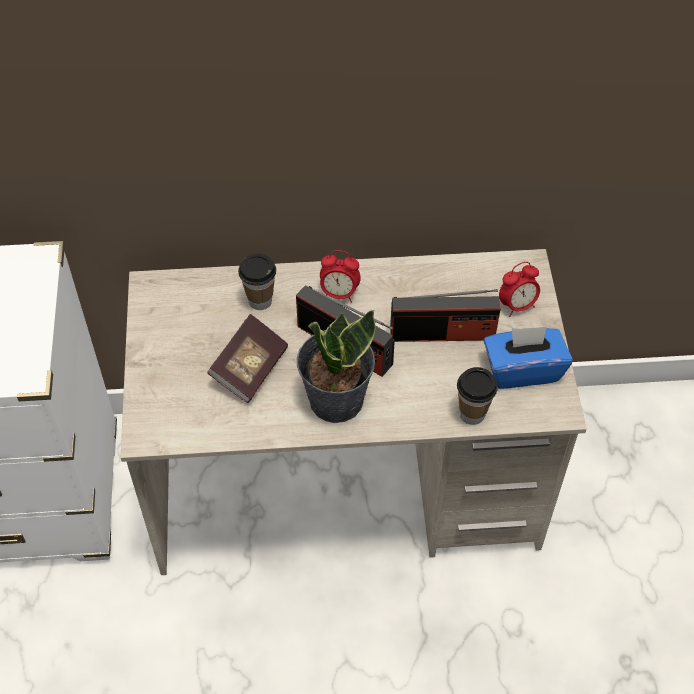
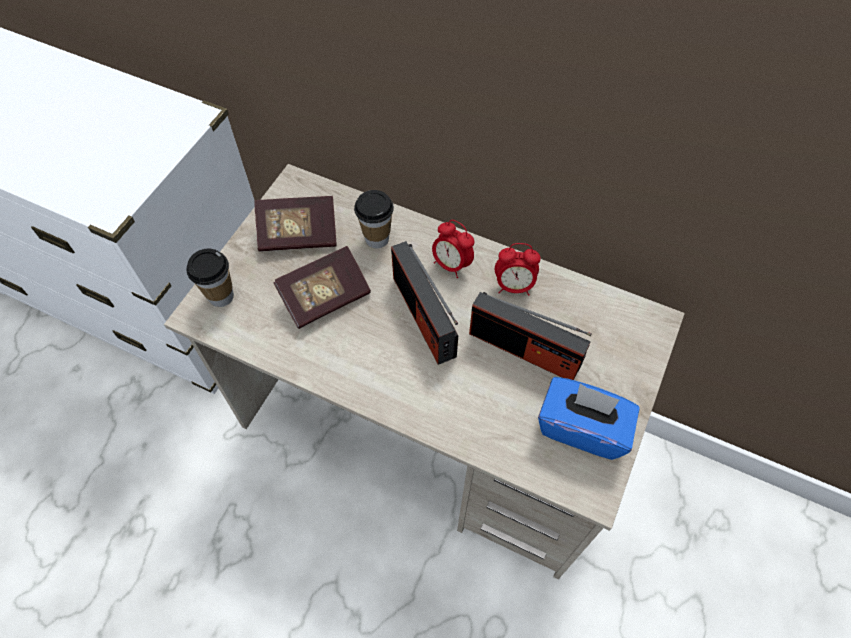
camera: 30 degrees right, 5 degrees up
potted plant [297,310,375,423] -> none
cup [457,367,498,425] -> cup moved to [186,248,234,307]
alarm clock [499,262,540,317] -> alarm clock moved to [495,243,541,296]
none -> book [254,196,337,252]

